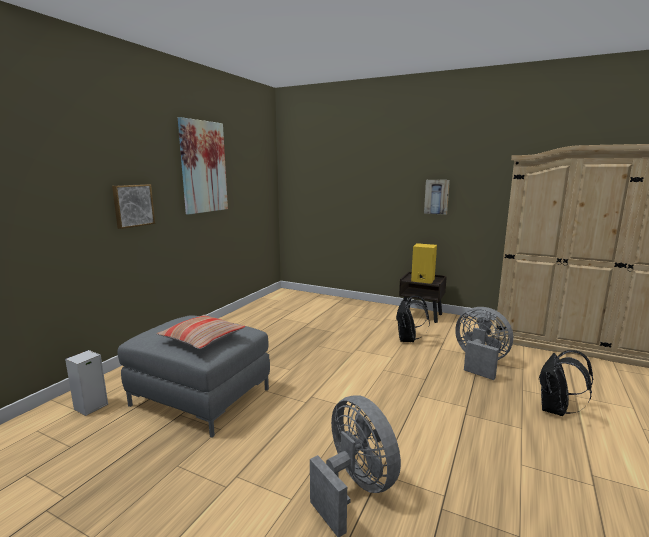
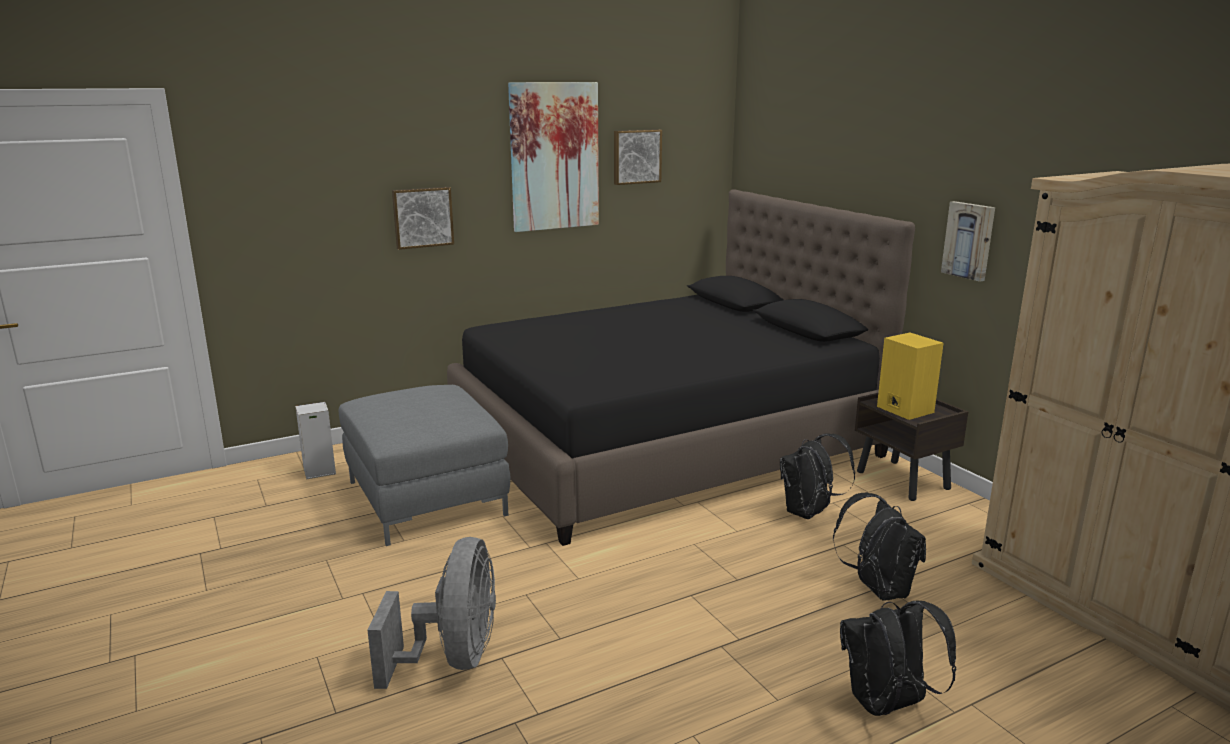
camera: 35 degrees right, 5 degrees up
pillow [157,315,246,349] -> none
grey fan [455,307,513,380] -> black backpack [833,493,926,601]
none -> black bed [447,189,915,546]
none -> picture [614,129,662,185]

